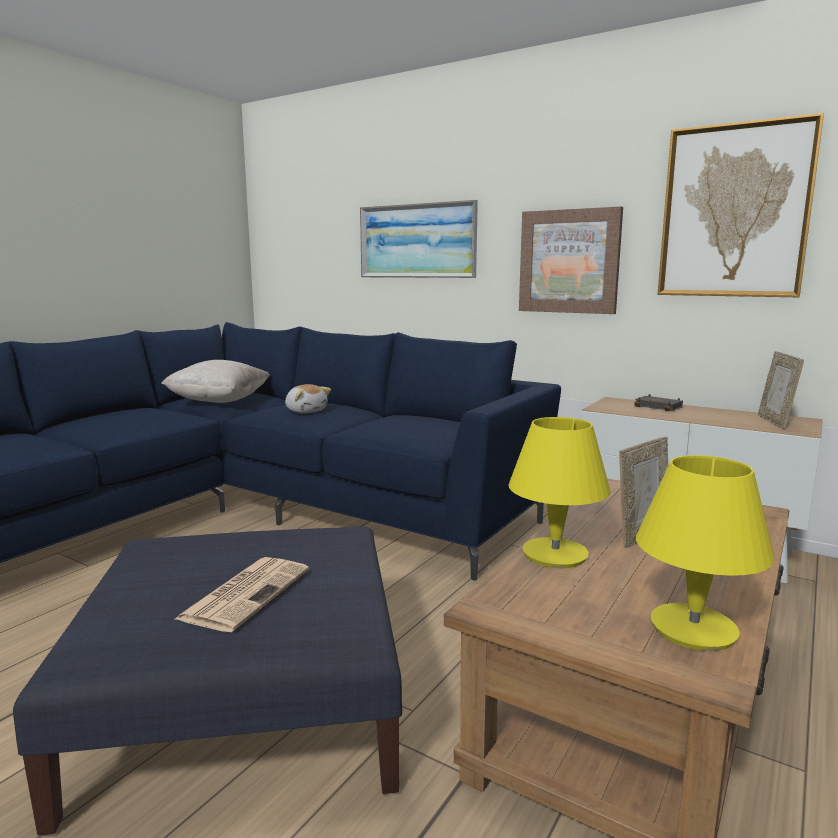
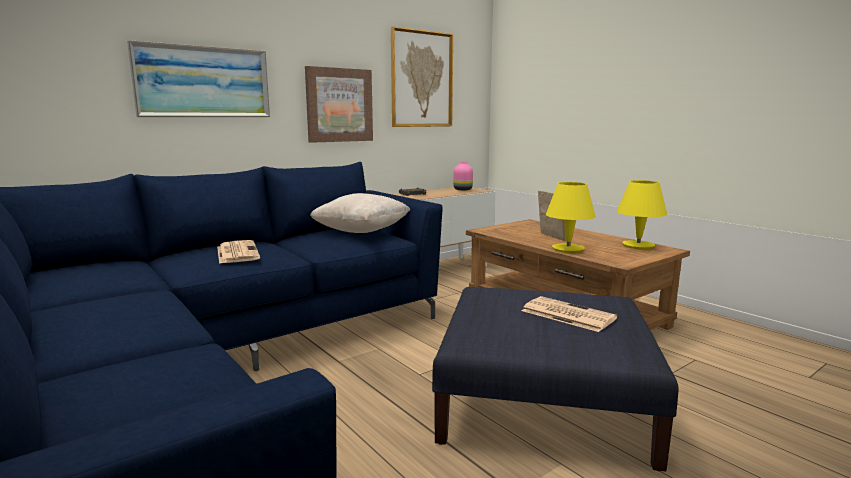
camera: 70 degrees left, 0 degrees up
beige pillow [161,360,270,403] -> beige pillow moved to [310,193,410,233]
plush toy [285,384,331,413] -> newspaper [217,240,260,264]
picture frame [758,351,804,429] -> pink vase [453,162,473,190]

